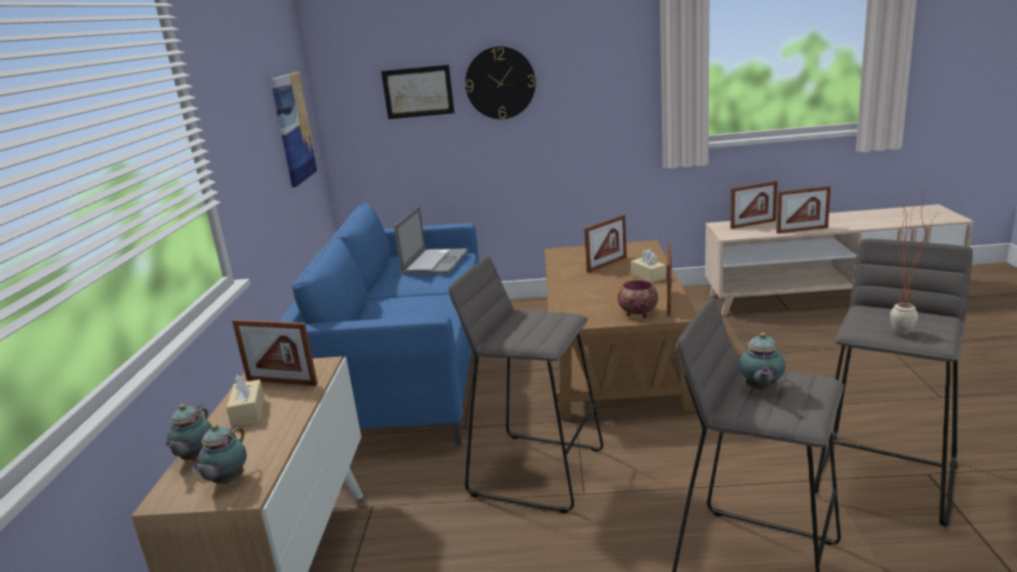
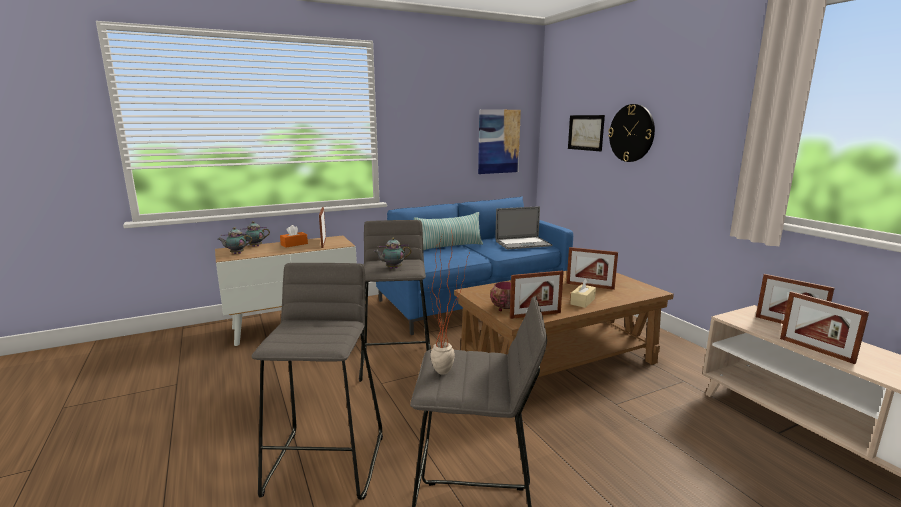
camera: 60 degrees right, 5 degrees down
beige tissue box [226,374,265,427] -> orange tissue box [280,225,308,248]
teapot [739,333,786,391] -> teapot moved to [373,237,412,269]
none -> pillow [414,212,483,251]

